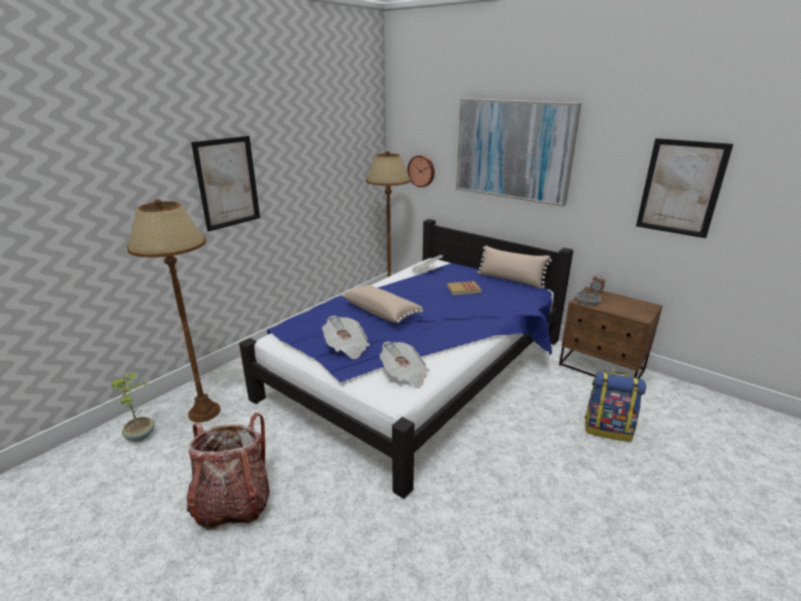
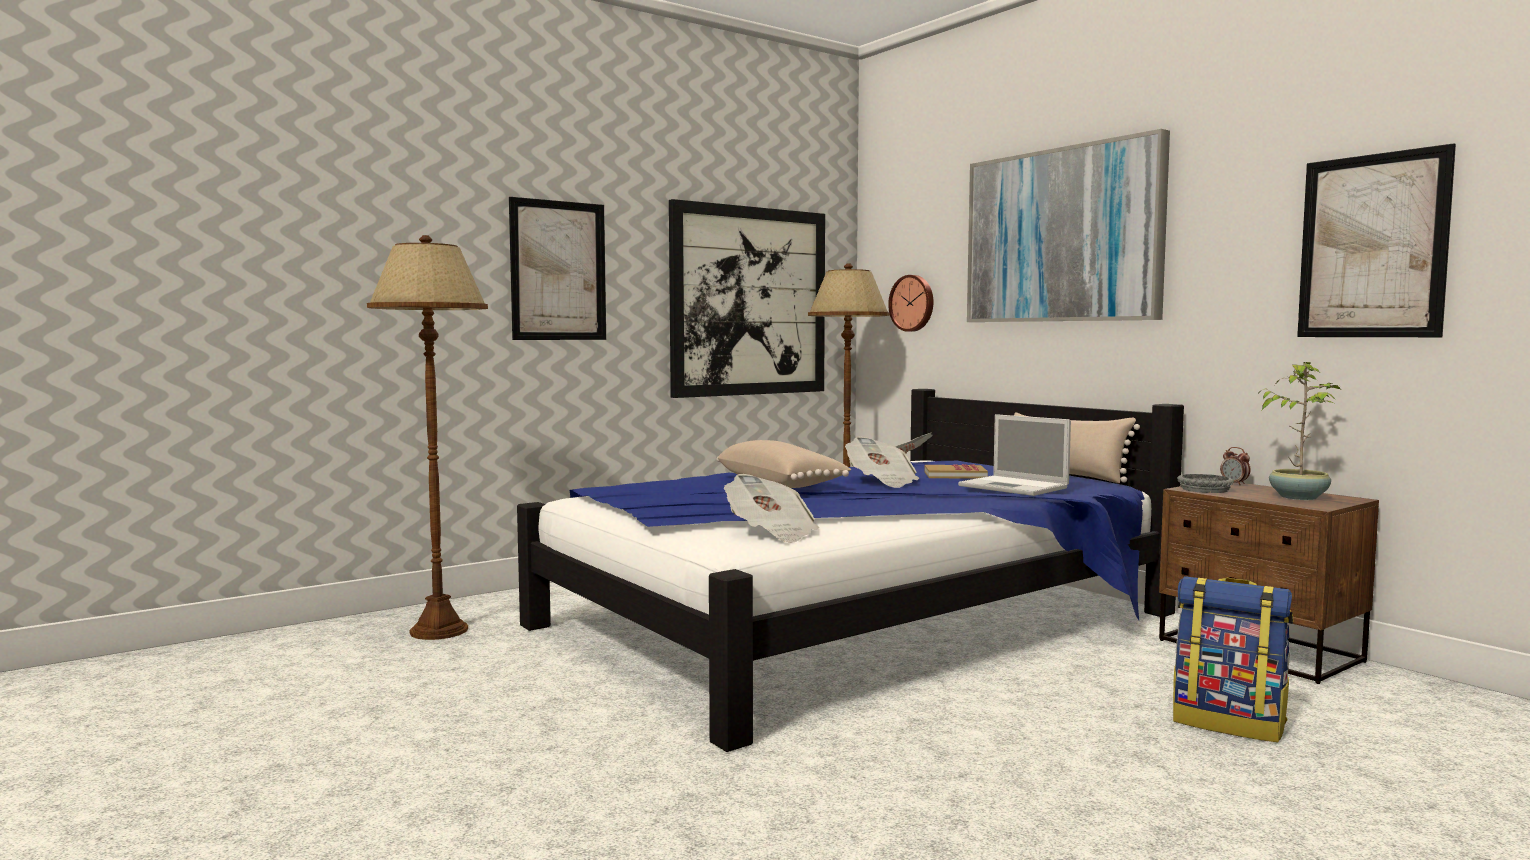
camera: 15 degrees right, 20 degrees down
potted plant [111,373,155,441] -> potted plant moved to [1260,362,1340,500]
backpack [187,413,270,530] -> none
newspaper [322,316,370,359] -> newspaper moved to [845,437,919,488]
none -> picture [669,199,825,398]
none -> laptop [958,414,1071,496]

